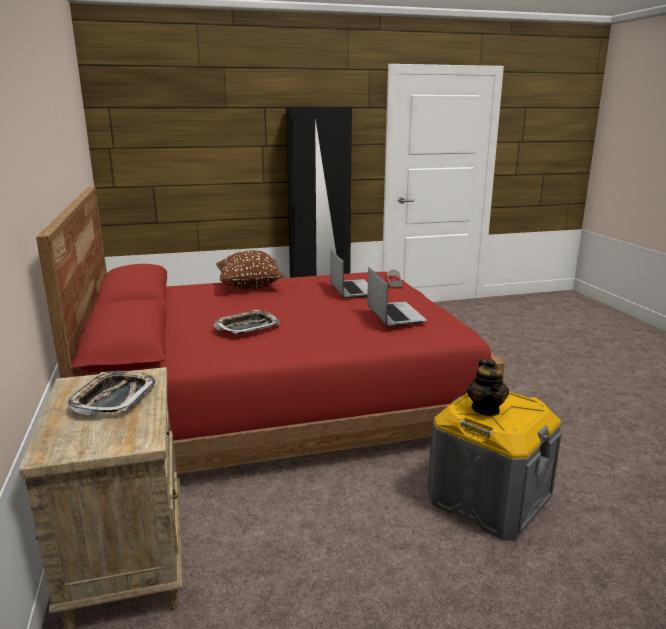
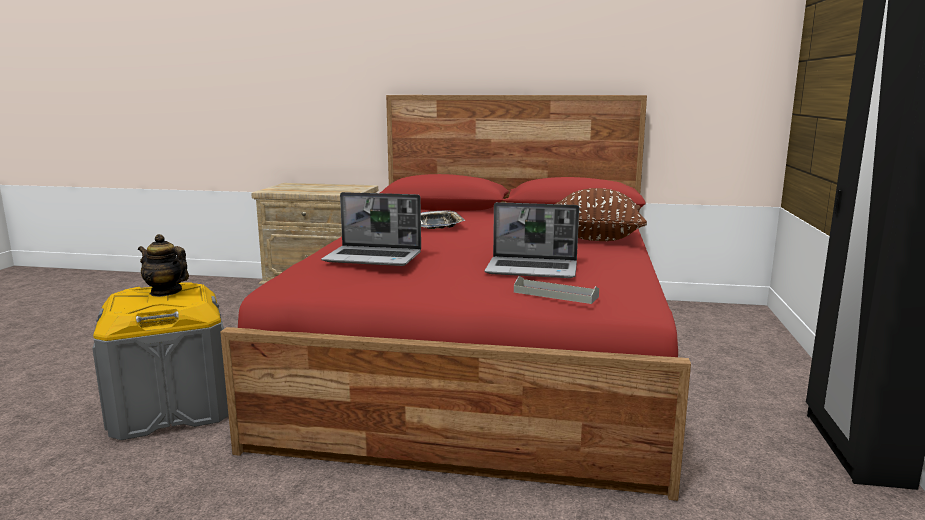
camera: 115 degrees right, 5 degrees down
tray [68,371,155,415] -> none

